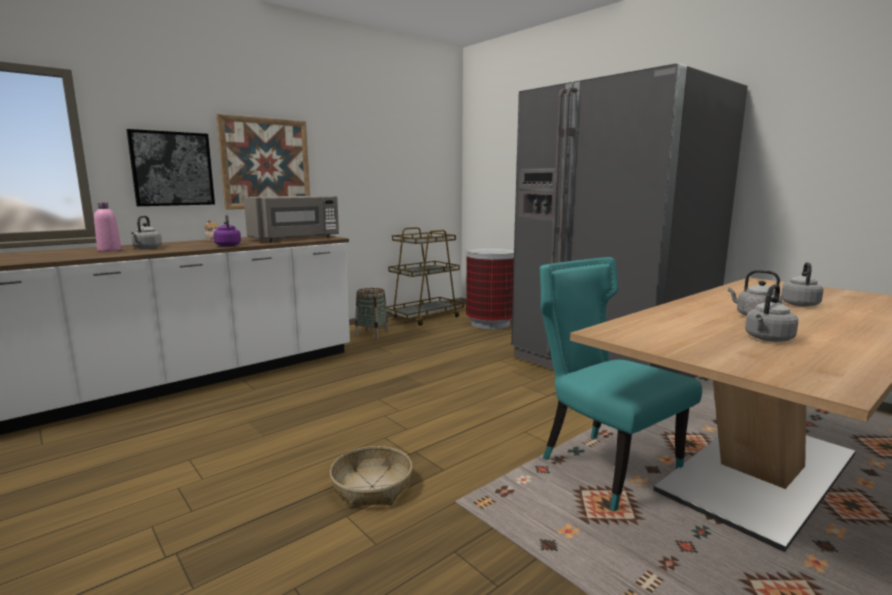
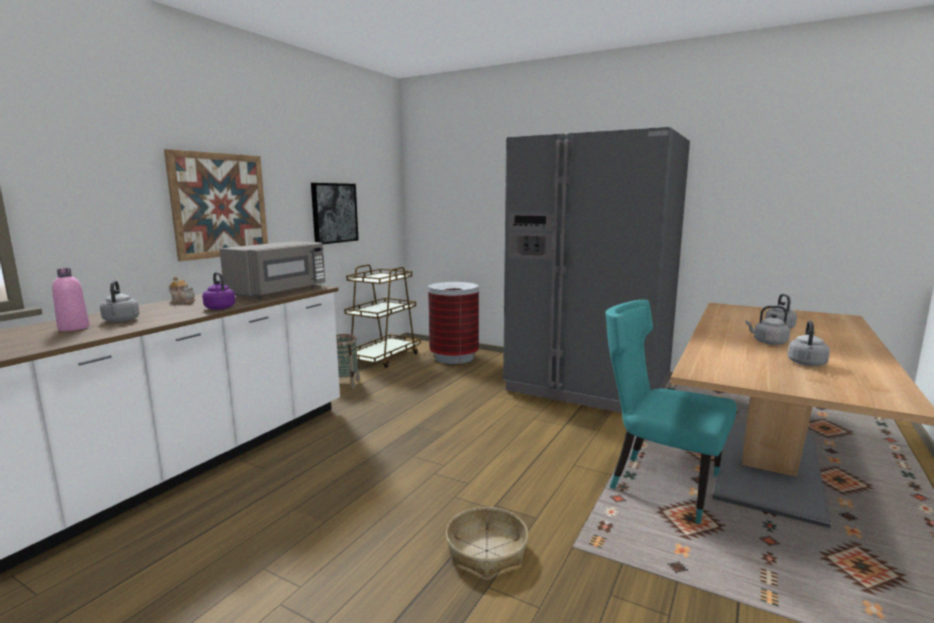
camera: 20 degrees left, 0 degrees up
picture [126,129,215,206] -> picture moved to [311,183,358,244]

